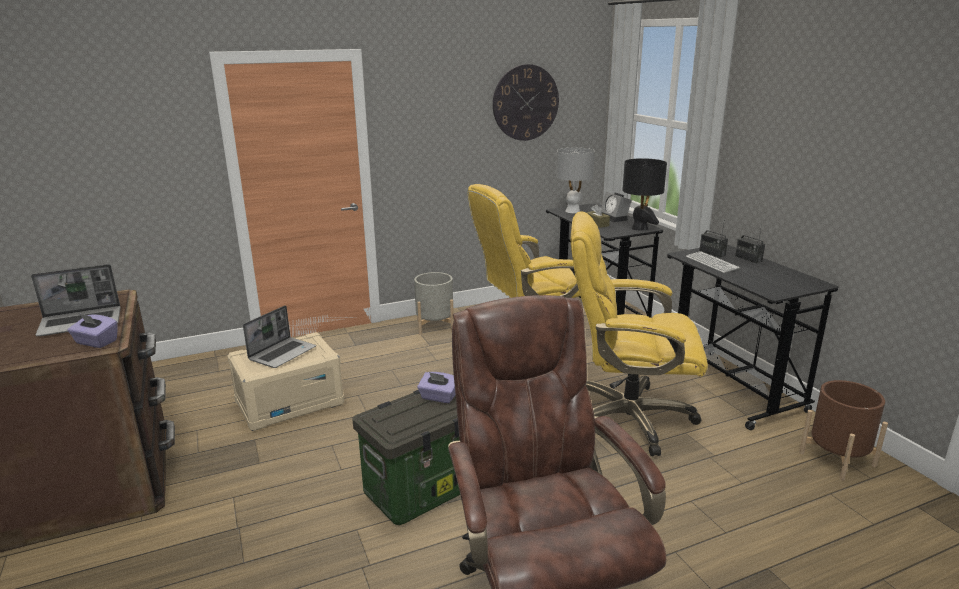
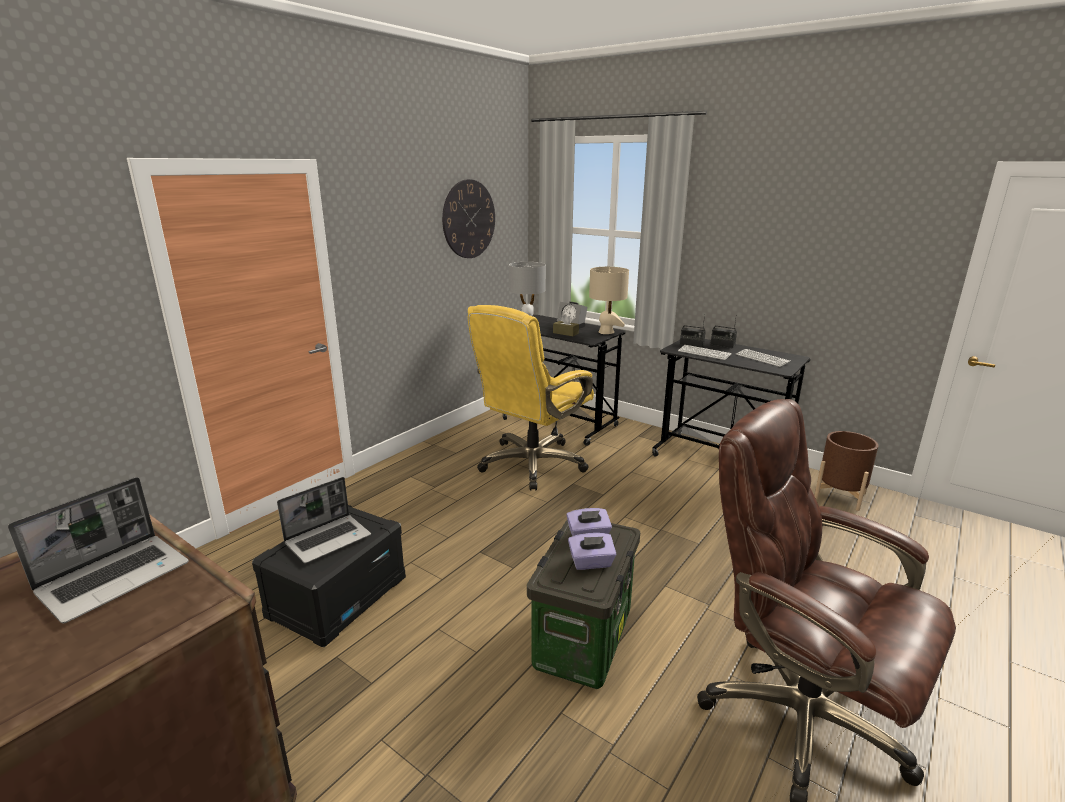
camera: 30 degrees left, 0 degrees up
purple tissue box [67,313,117,348] -> purple tissue box moved to [568,533,617,570]
beige storage box [227,332,345,431] -> black storage box [252,505,406,647]
laptop [243,305,316,368] -> laptop turned 45 degrees clockwise [277,477,371,563]
grey planter [414,272,454,335] -> none
yellow office chair [570,211,708,456] -> none
black table lamp [622,158,667,231] -> beige table lamp [589,267,629,334]
none -> keyboard [736,349,791,367]

